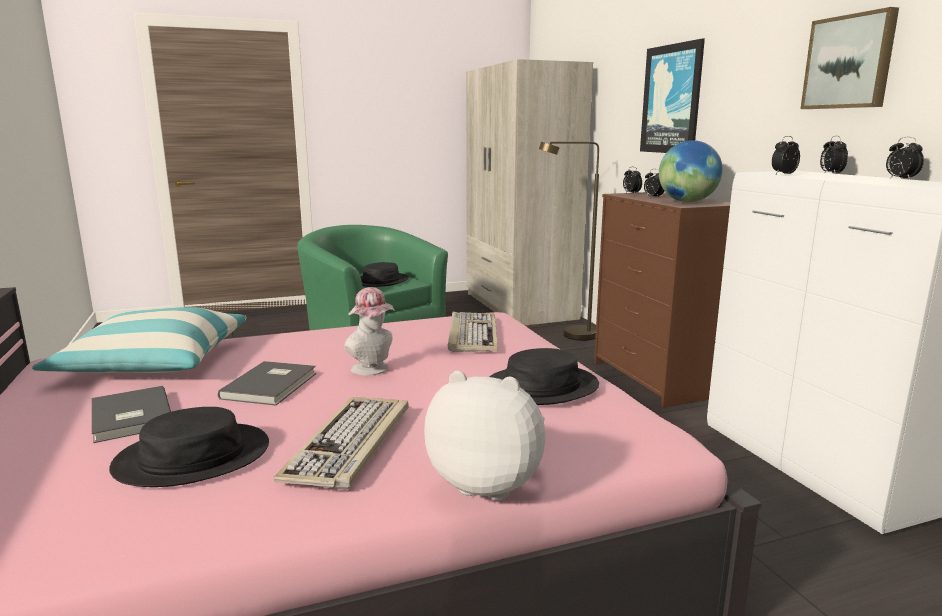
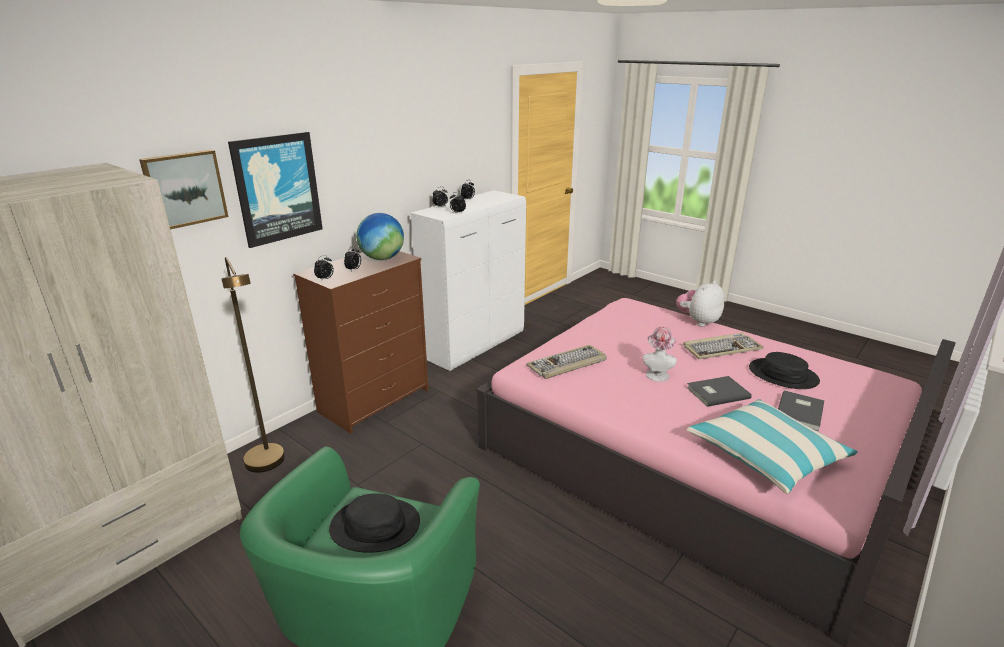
camera: 120 degrees left, 10 degrees up
plush toy [424,371,546,501] -> plush toy turned 60 degrees clockwise [676,281,725,327]
black hat [489,348,599,405] -> none
picture [800,7,899,109] -> picture moved to [139,150,229,230]

